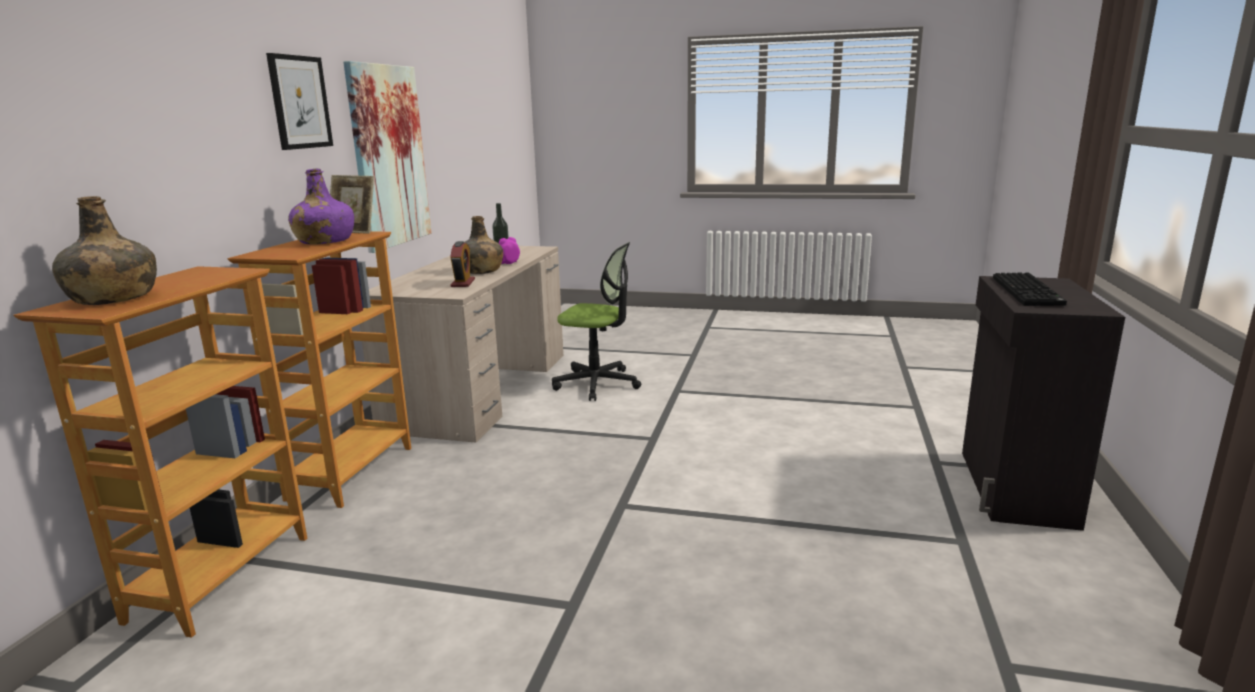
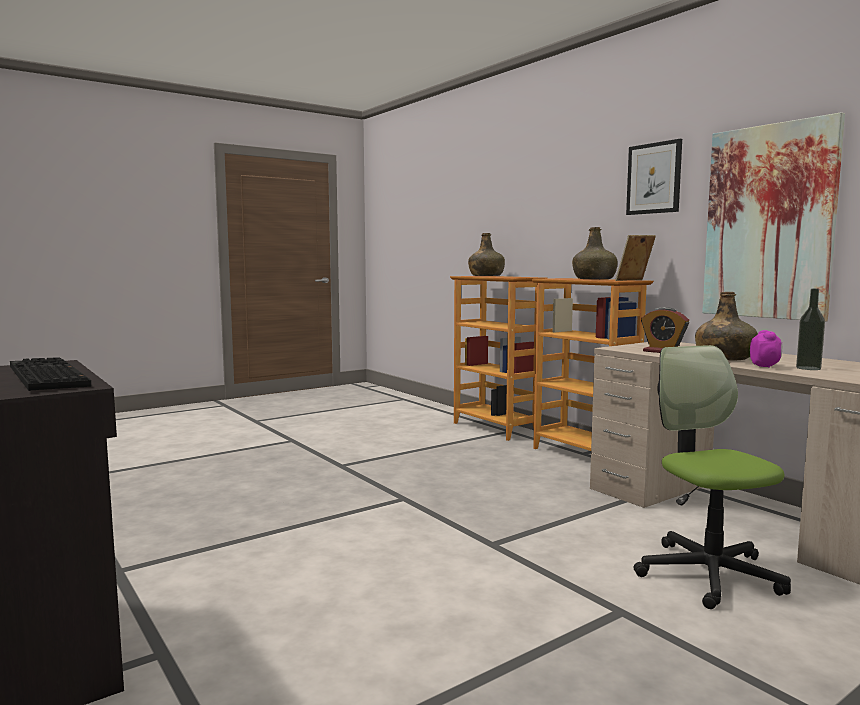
camera: 130 degrees right, 10 degrees down
purple bottle [288,169,354,244] -> green bottle [572,227,618,279]
office chair [552,242,641,401] -> office chair turned 105 degrees clockwise [633,345,791,609]

